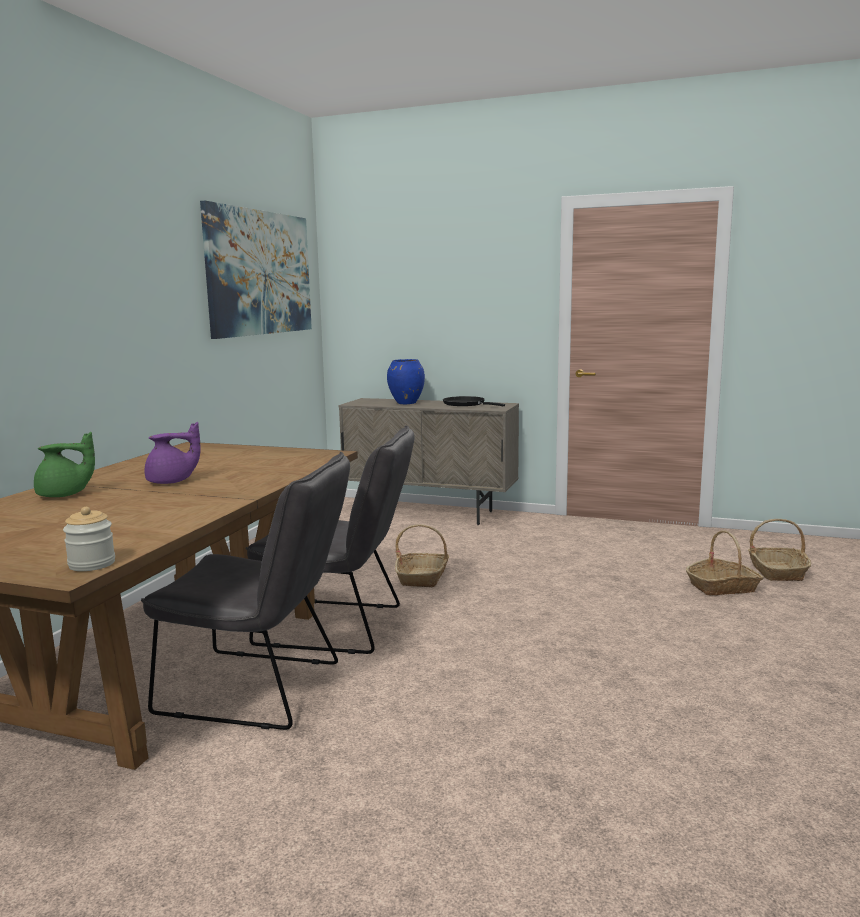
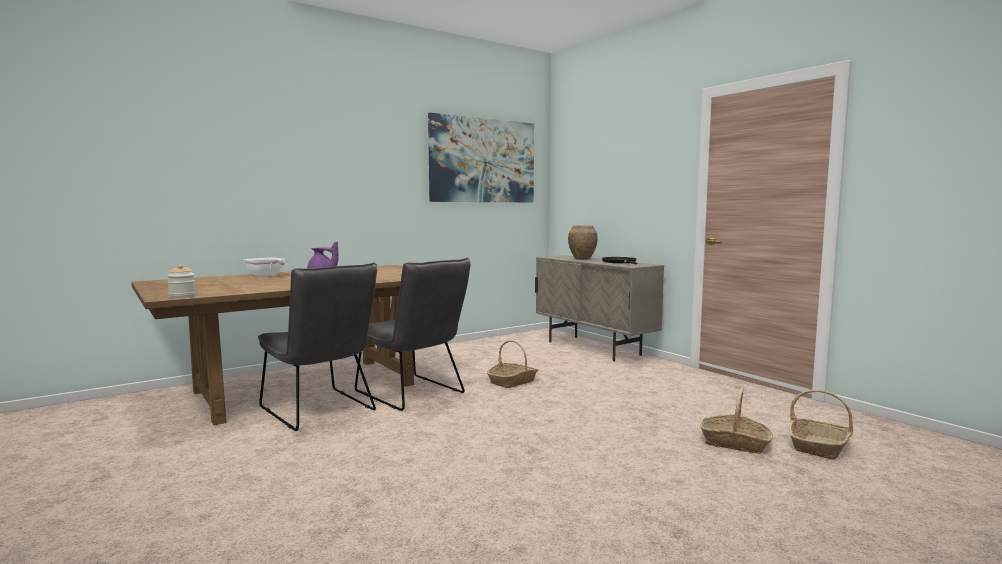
camera: 35 degrees right, 5 degrees down
green teapot [34,432,95,497] -> frying pan [243,257,285,277]
blue vase [387,359,425,404] -> brown vase [568,226,598,260]

